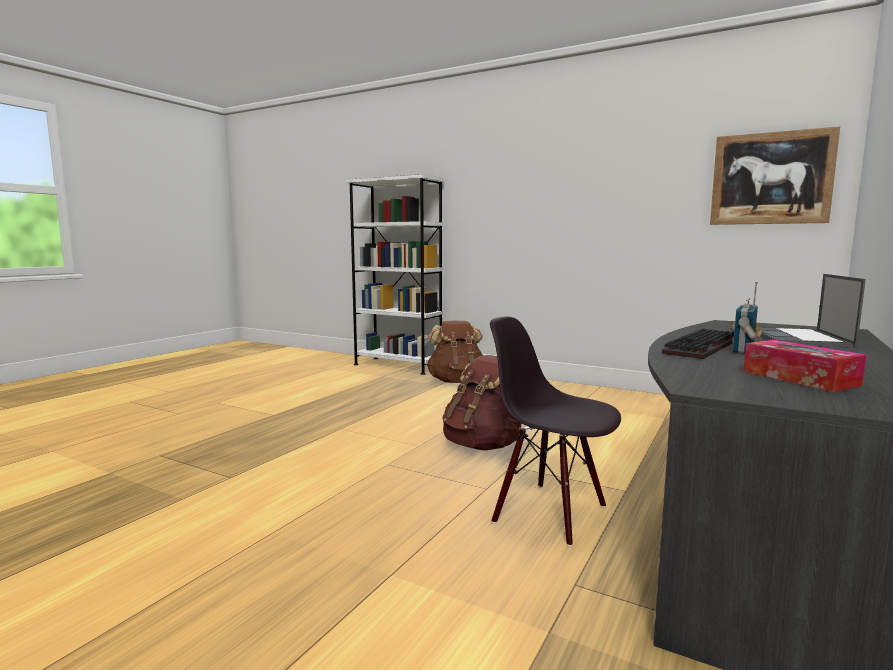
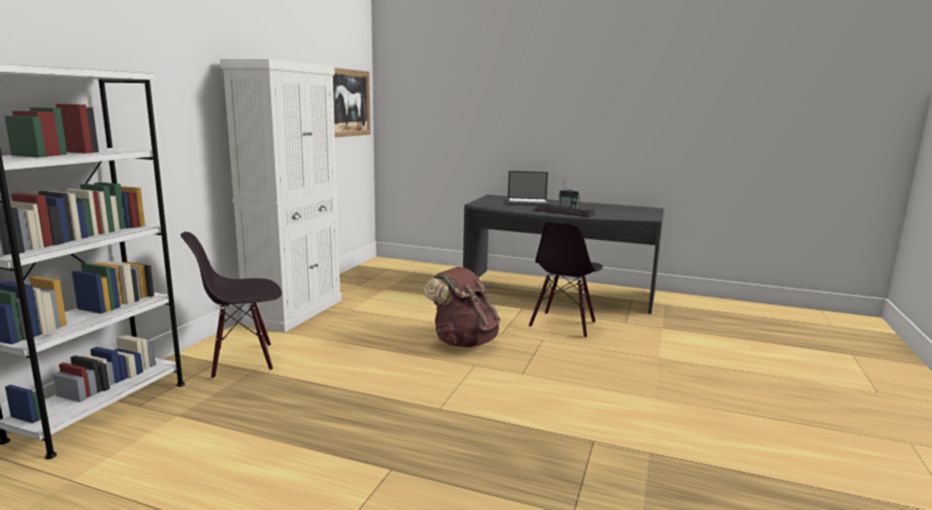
camera: 100 degrees left, 5 degrees up
brown backpack [427,321,483,383] -> black chair [181,232,282,379]
tissue box [743,340,866,392] -> none
none -> white cabinet [220,59,342,333]

